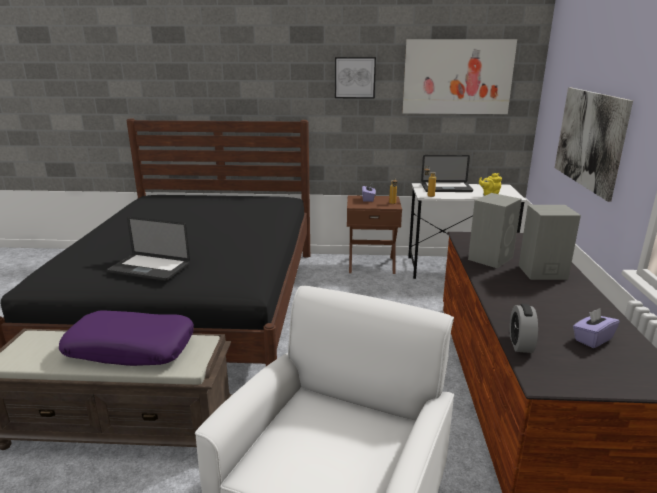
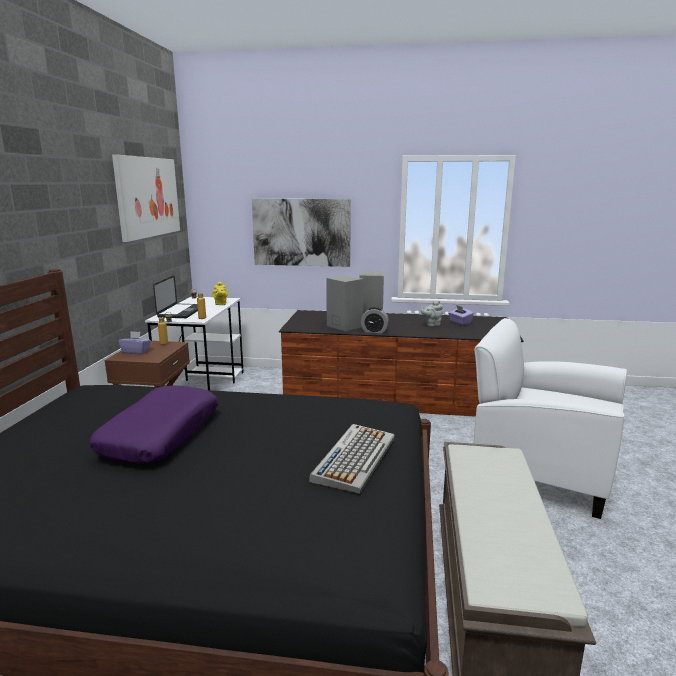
camera: 85 degrees left, 5 degrees down
purple pillow [59,310,194,366] -> purple pillow moved to [90,385,218,463]
laptop [107,217,190,281] -> keyboard [309,424,395,494]
picture [335,57,376,99] -> none
alarm clock [510,304,538,353] -> alarm clock moved to [361,307,389,333]
none -> grey teapot [421,301,443,326]

